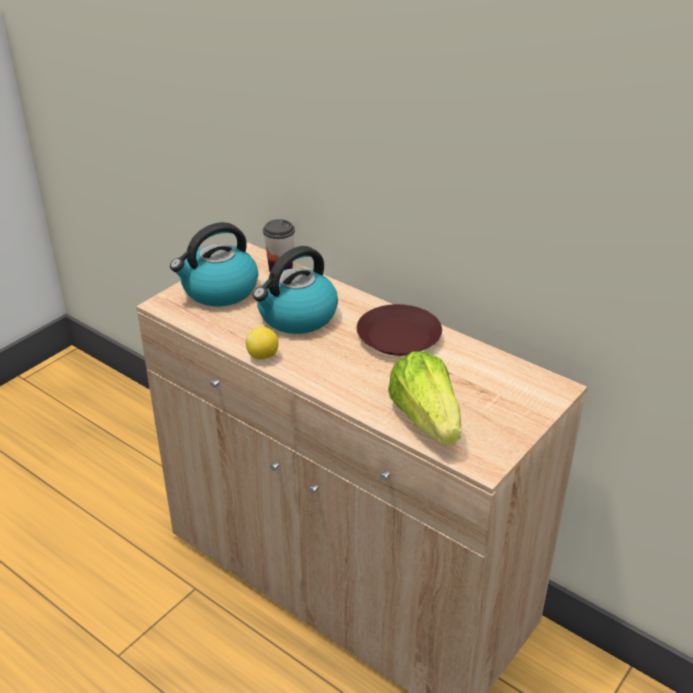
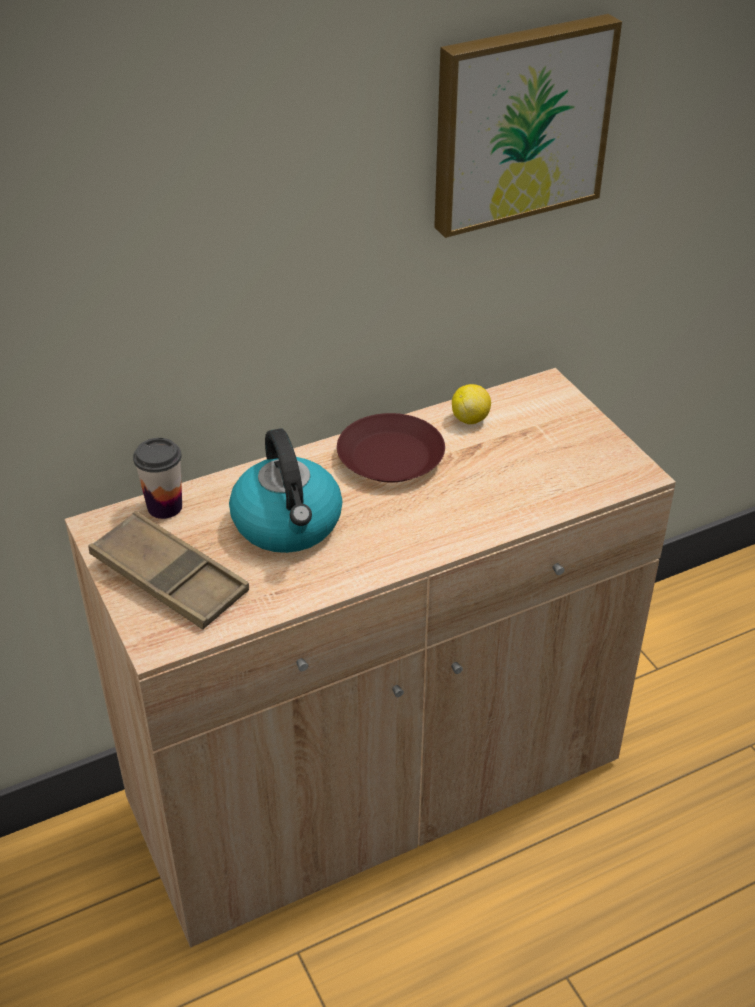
camera: 65 degrees left, 5 degrees up
kettle [170,222,258,307] -> brown tray [89,511,249,630]
lemon [246,327,279,360] -> lemon moved to [452,384,491,424]
lettuce [388,351,461,446] -> none
none -> picture [434,14,622,238]

